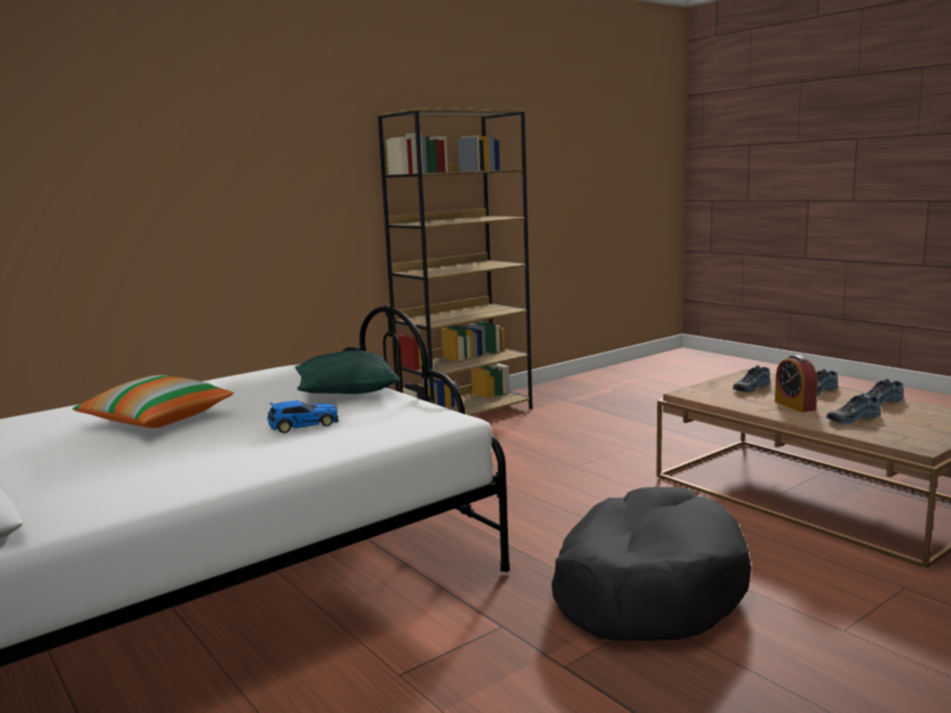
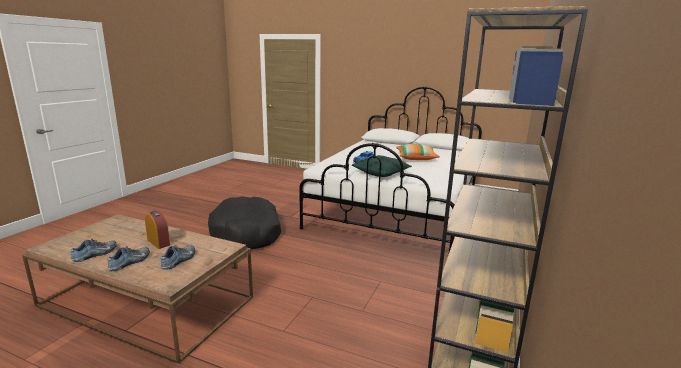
camera: 150 degrees right, 5 degrees up
shoe [827,393,881,424] -> none

